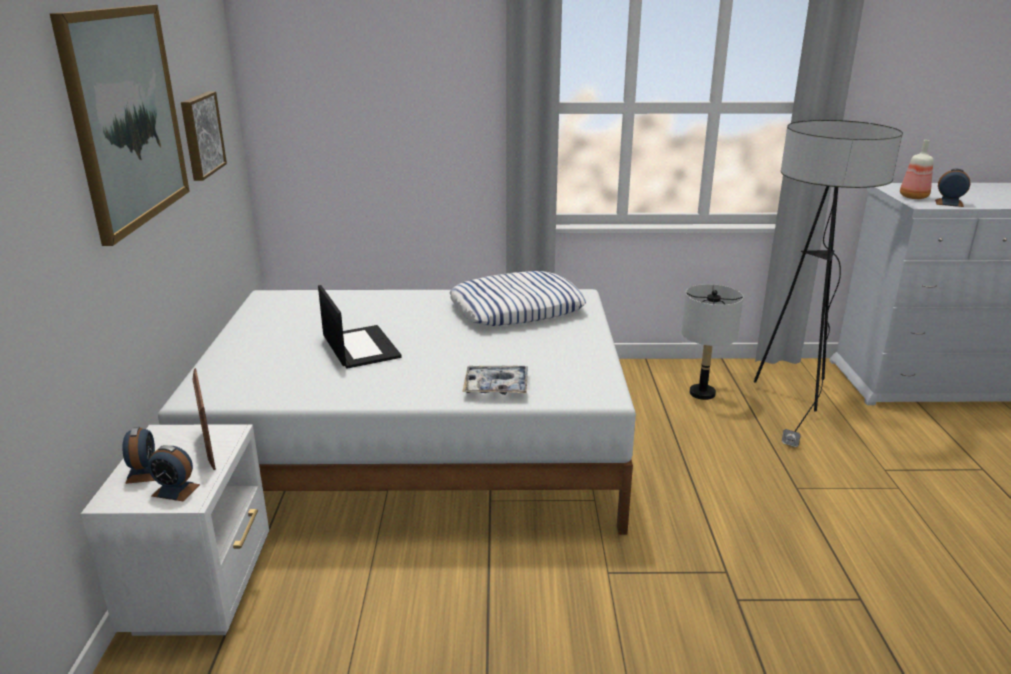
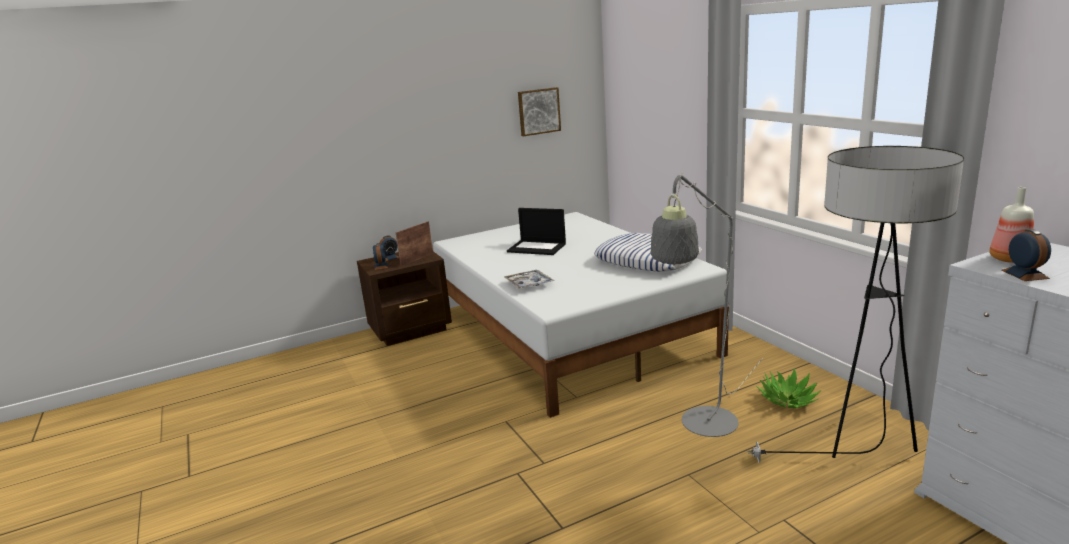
camera: 65 degrees right, 5 degrees down
picture [50,5,190,246] -> none
white nightstand [81,424,269,636] -> brown nightstand [357,251,452,346]
laptop [318,285,402,369] -> laptop turned 75 degrees clockwise [507,208,566,255]
grey table lamp [682,284,743,400] -> potted plant [756,368,822,408]
none -> grey floor lamp [650,172,763,437]

